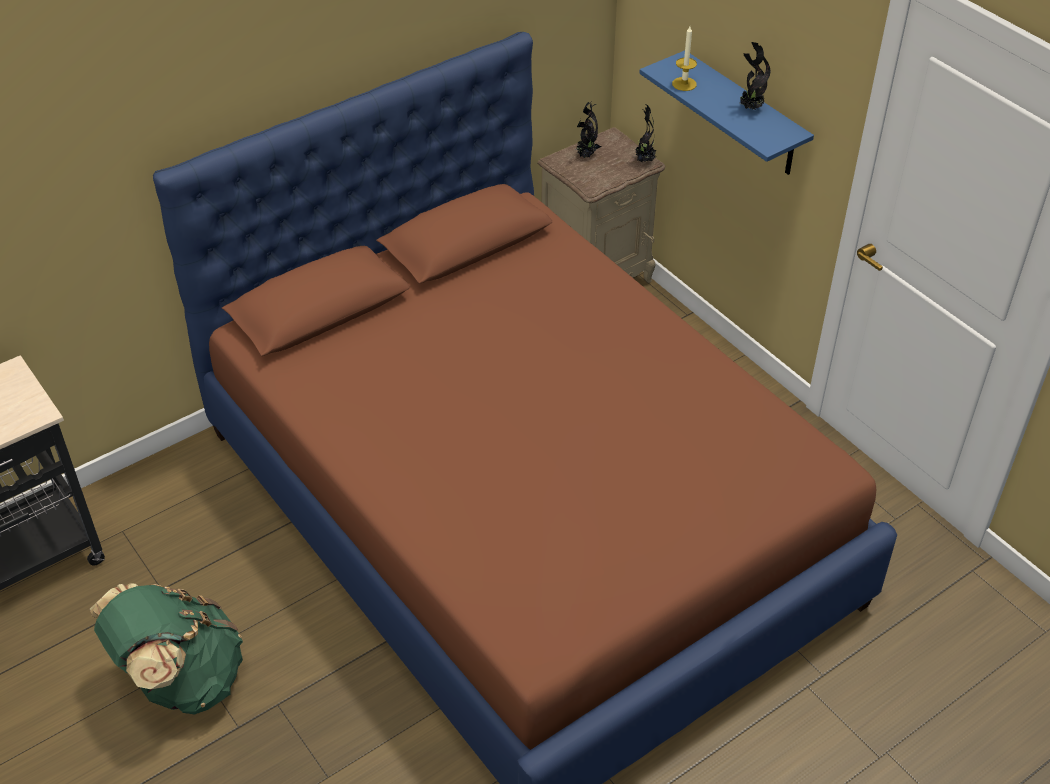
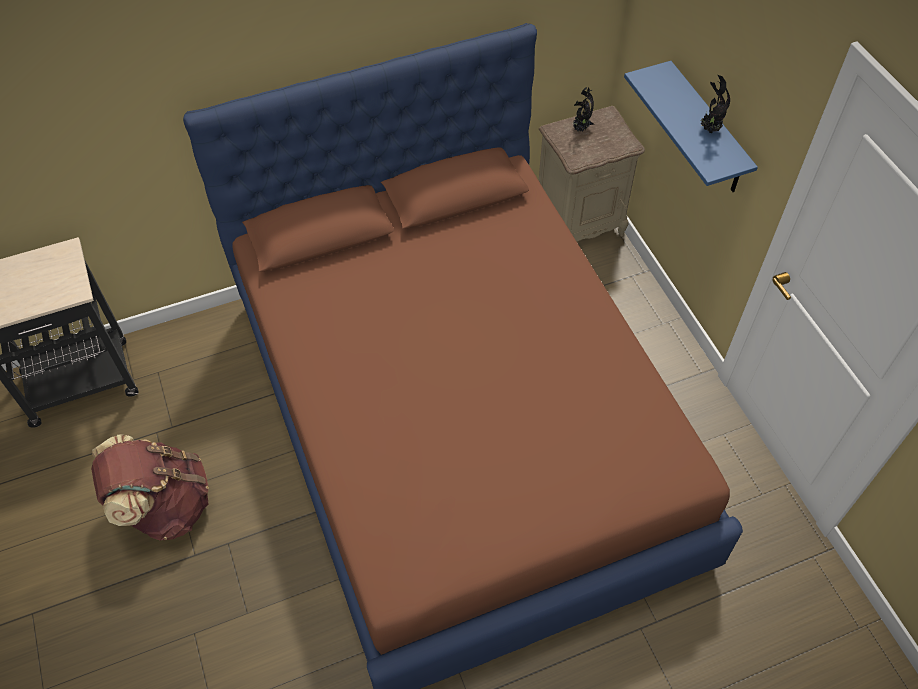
camera: 15 degrees right, 10 degrees up
green backpack [89,583,243,714] -> brown backpack [91,434,209,541]
potted plant [634,105,656,162] -> none
candle [672,26,697,91] -> none

